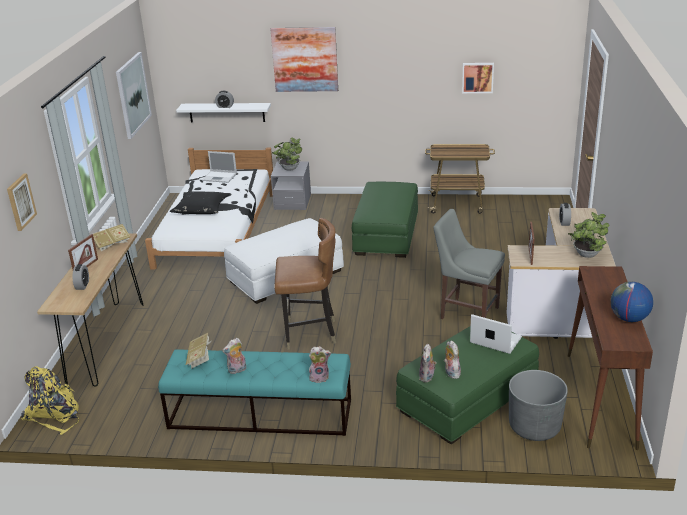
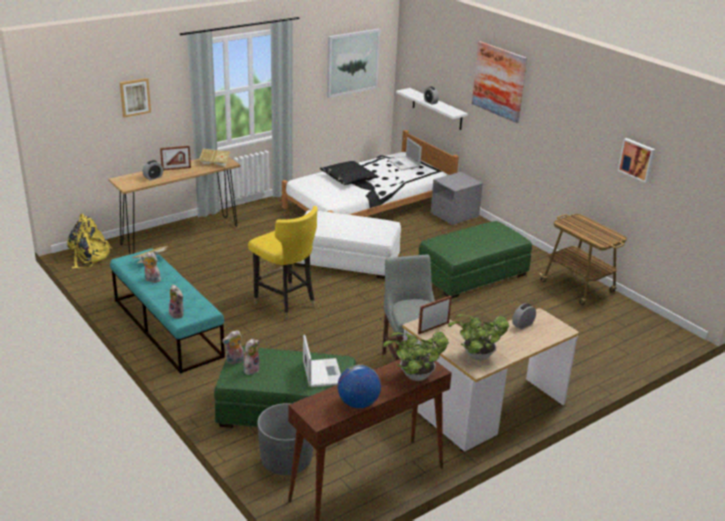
camera: 45 degrees right, 0 degrees up
potted plant [272,138,302,171] -> potted plant moved to [383,332,449,381]
brown chair [275,218,336,349] -> yellow chair [248,206,317,320]

